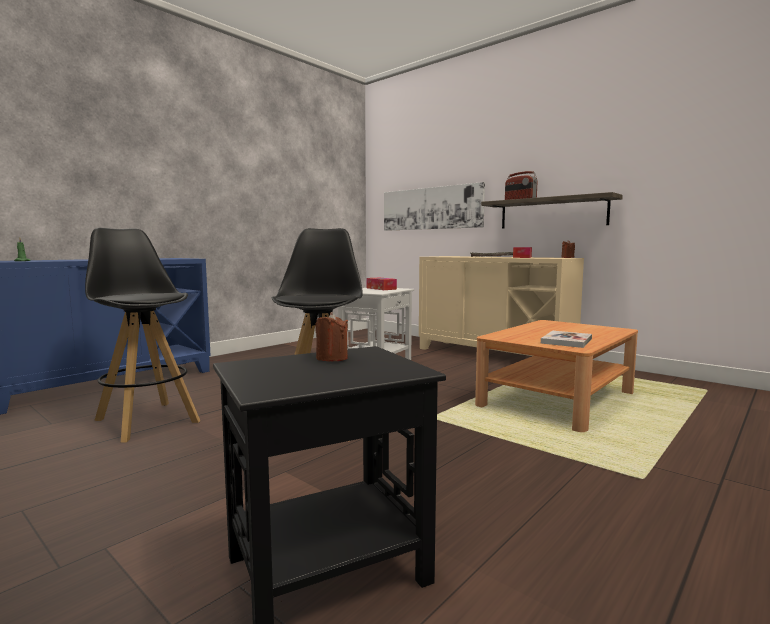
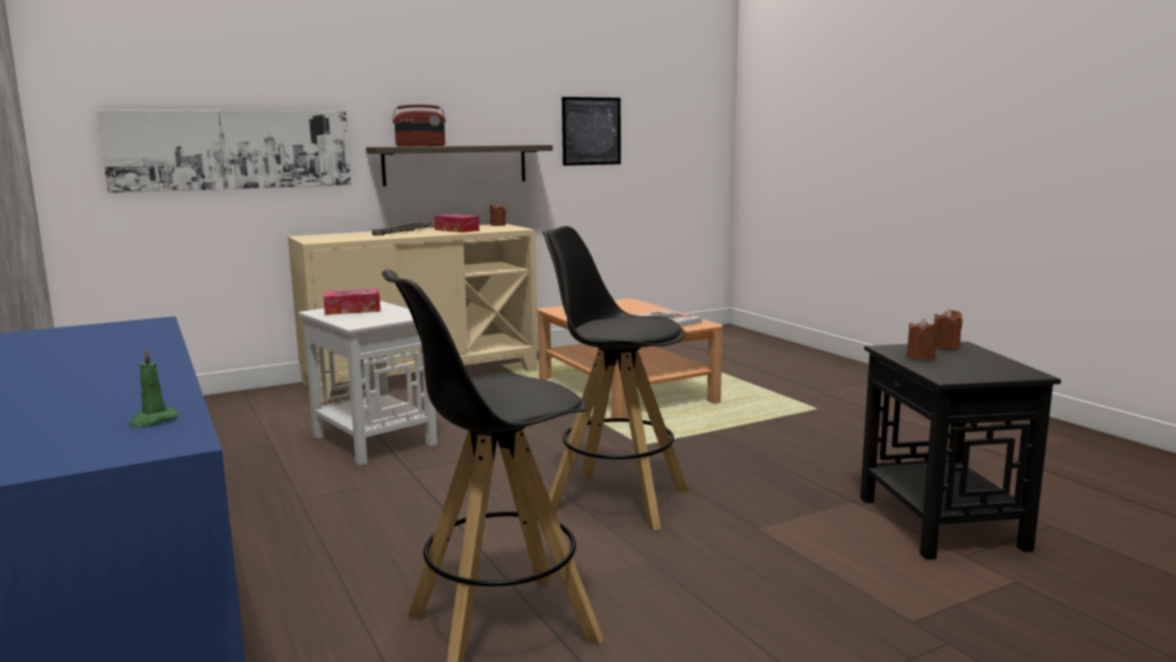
camera: 70 degrees left, 5 degrees up
none -> picture [562,97,621,166]
none -> brown candle [934,309,963,349]

